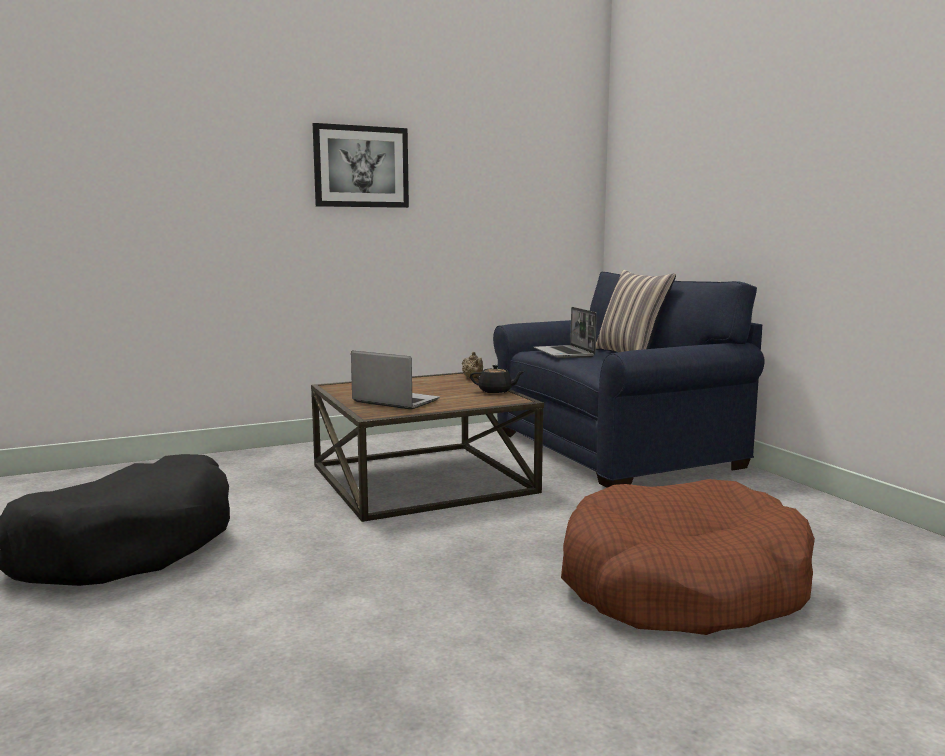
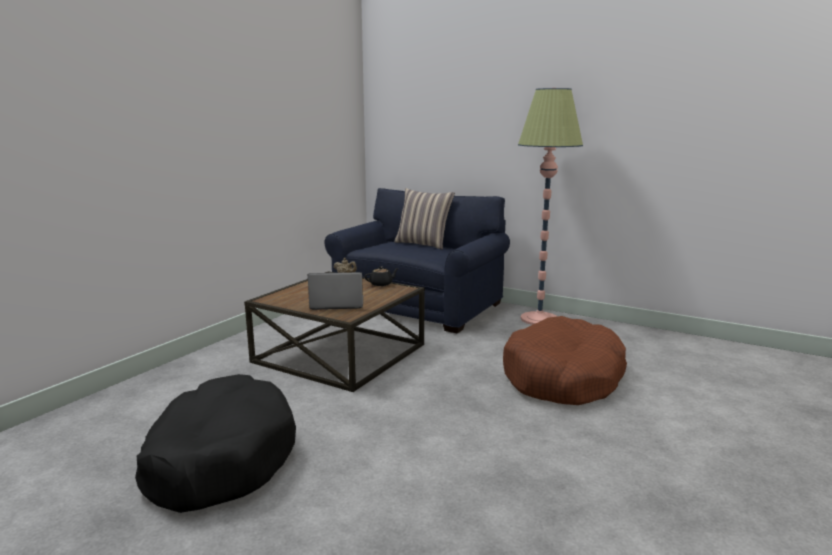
camera: 35 degrees left, 5 degrees up
picture [313,123,409,208] -> none
laptop [533,307,597,358] -> none
none -> floor lamp [518,88,583,325]

